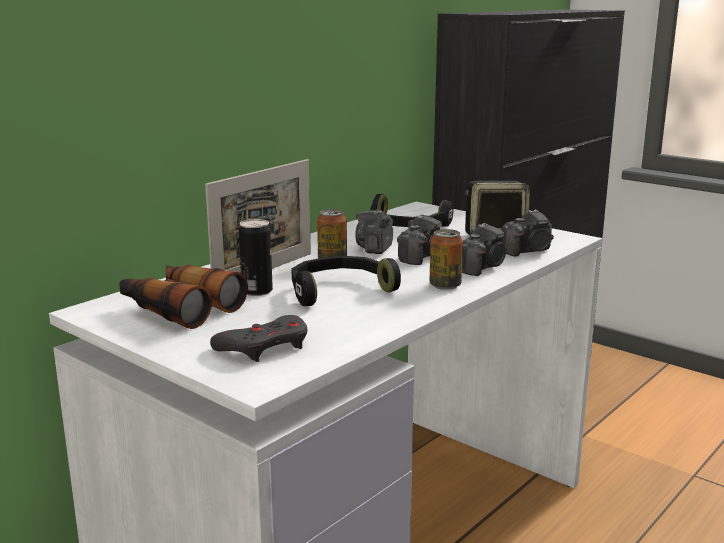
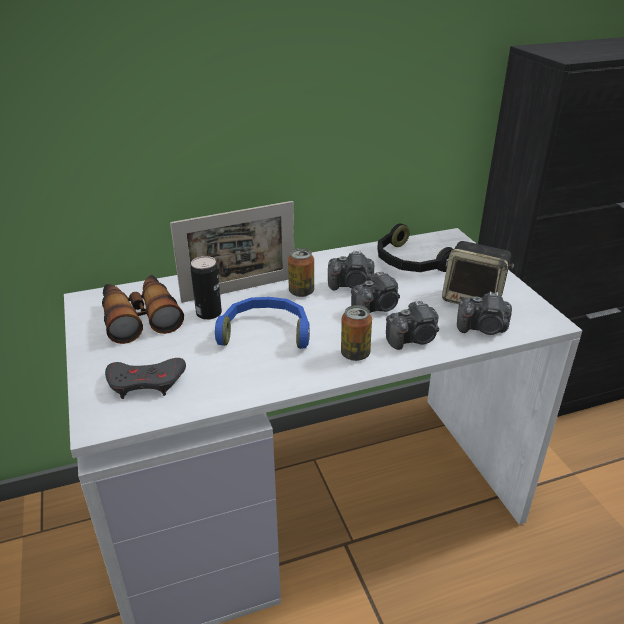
camera: 30 degrees right, 15 degrees up
black headphones [291,256,401,306] -> blue headphones [215,297,310,349]
camera [356,210,393,254] -> camera turned 135 degrees counterclockwise [328,250,374,290]

